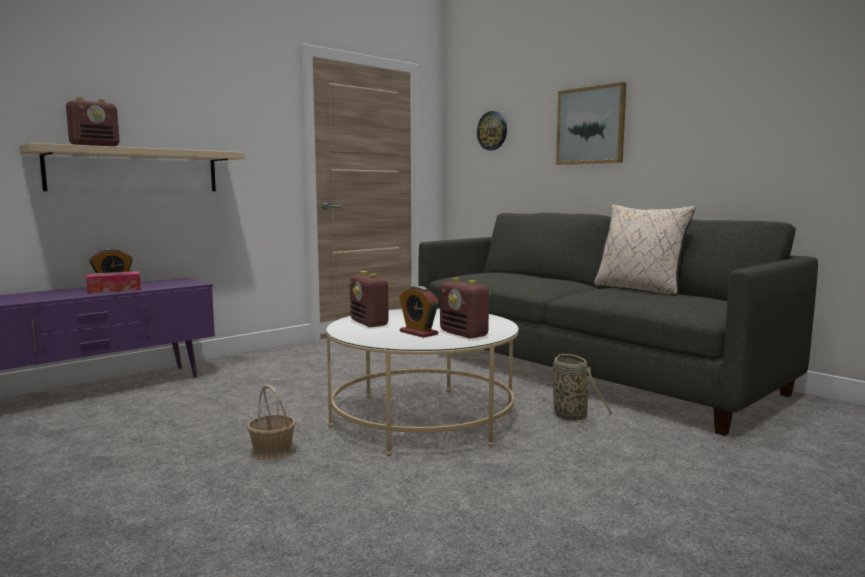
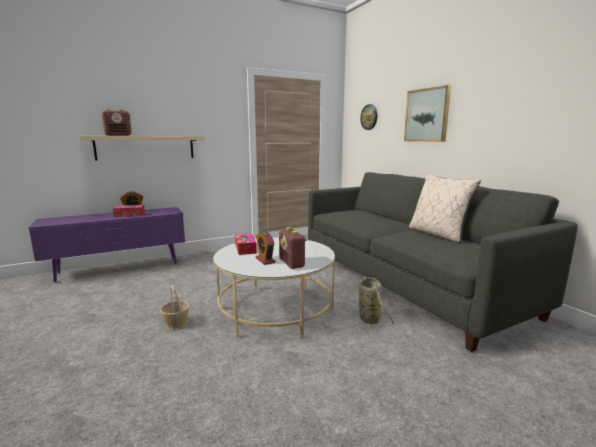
camera: 15 degrees right, 5 degrees up
radio [350,271,391,327] -> tissue box [235,233,257,255]

